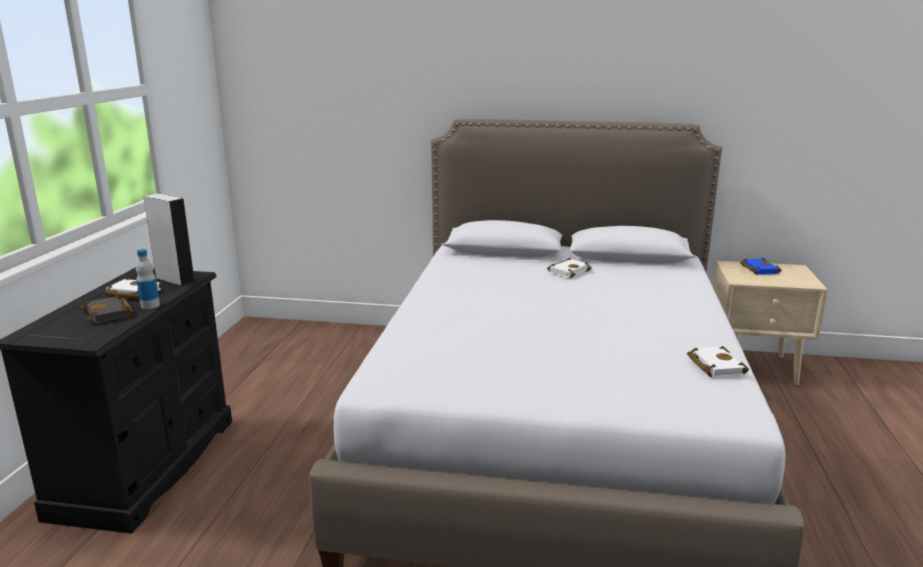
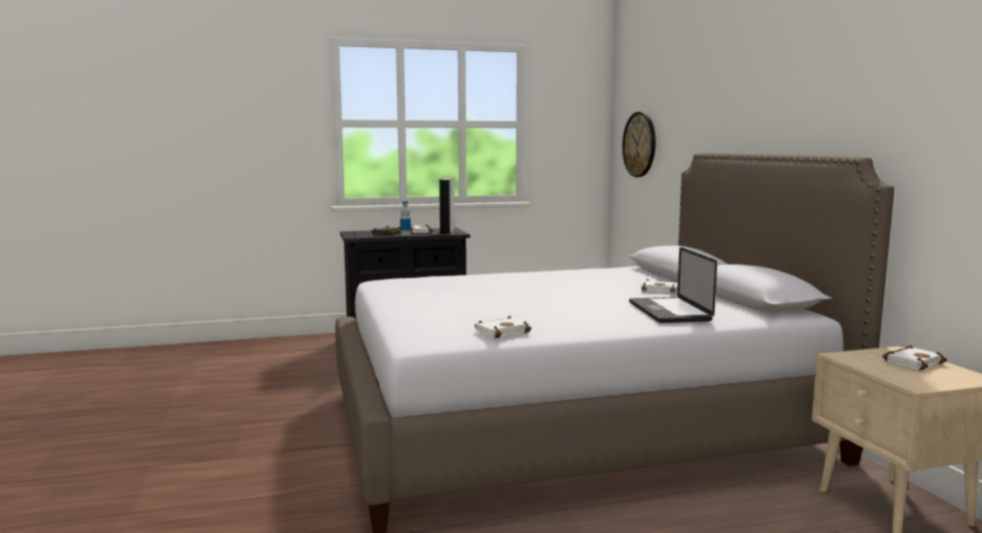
camera: 65 degrees right, 10 degrees down
blue book [740,258,782,275] -> white book [882,346,947,370]
none -> wall clock [622,112,656,177]
none -> laptop [629,247,717,323]

